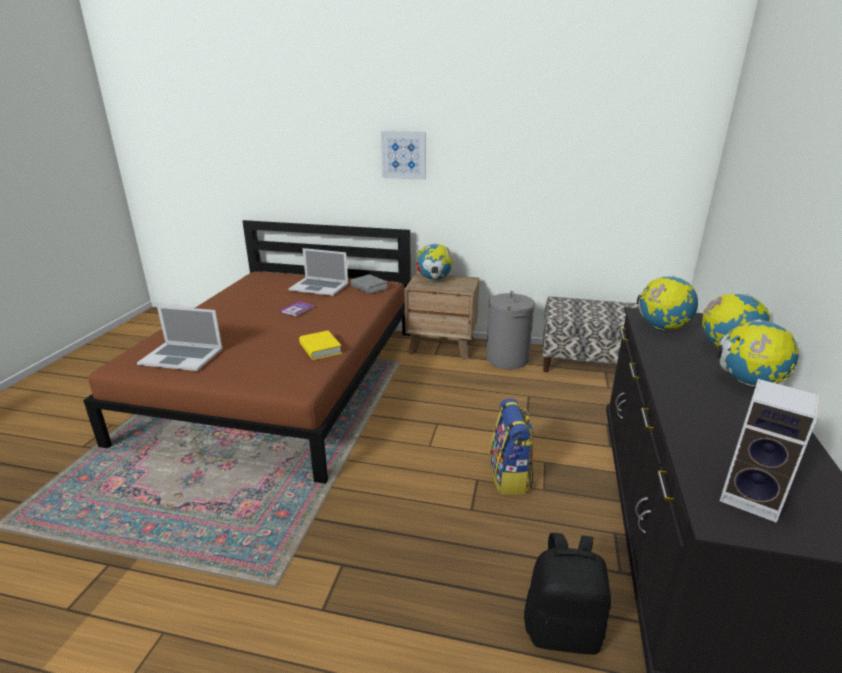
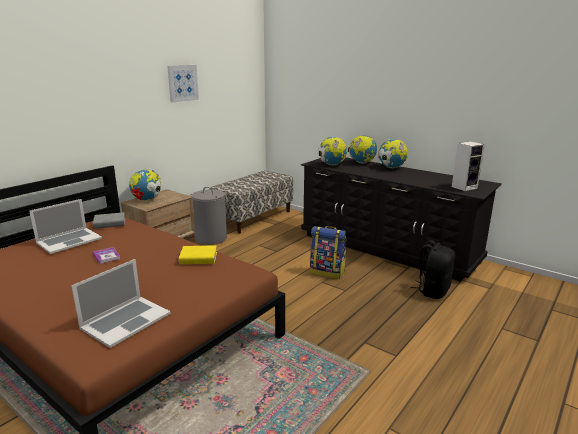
camera: 65 degrees left, 5 degrees down
picture [381,131,426,180] -> picture moved to [167,65,199,102]

